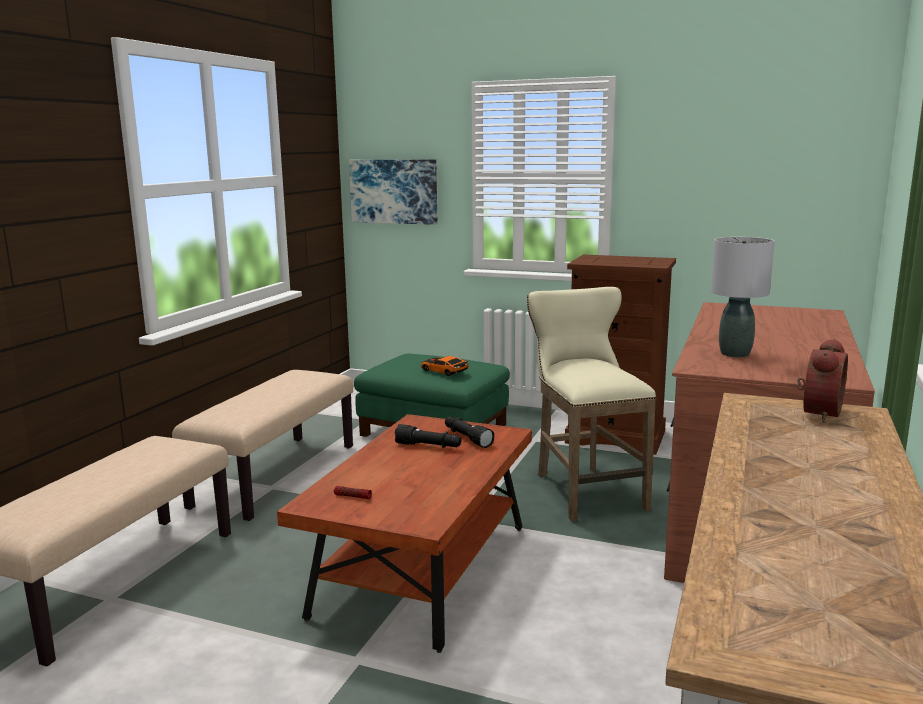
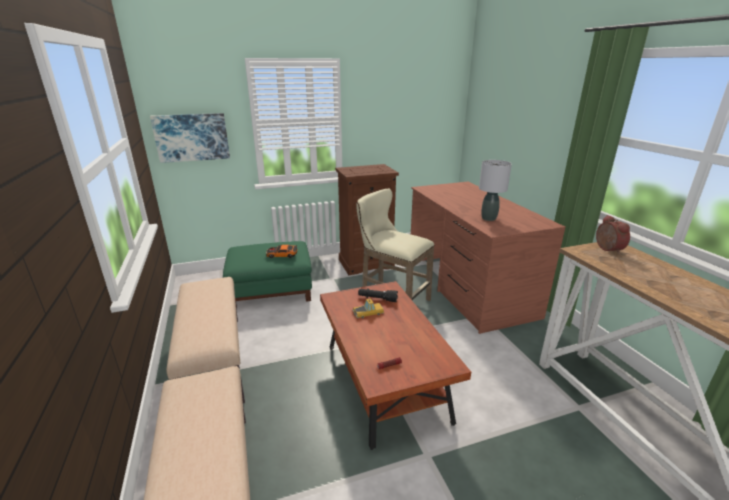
camera: 40 degrees left, 10 degrees up
black flashlight [395,424,461,448] -> toy car [352,298,384,319]

